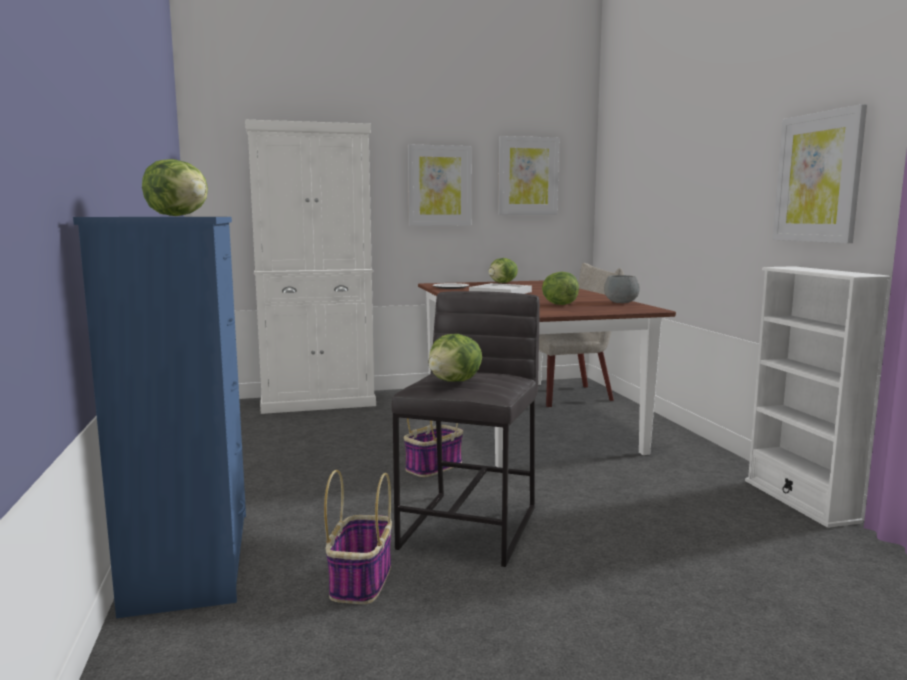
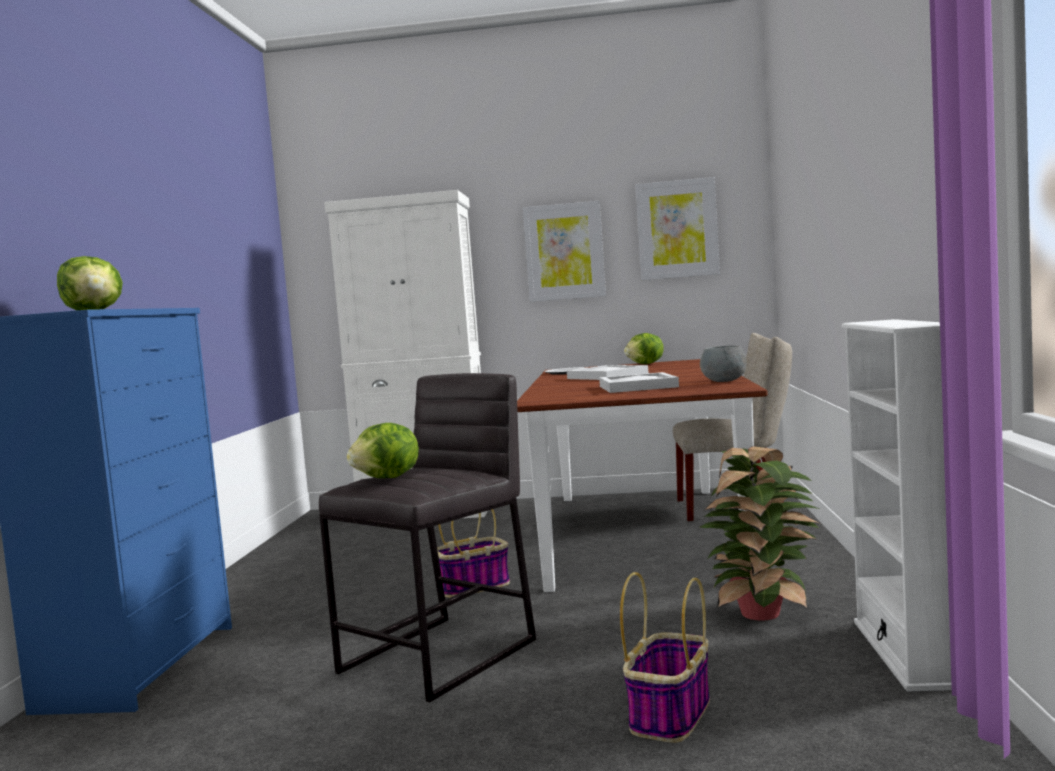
camera: 20 degrees right, 5 degrees down
basket [324,470,392,604] -> basket moved to [620,572,710,743]
lettuce [542,272,579,305] -> white tray [599,372,679,393]
picture [773,104,867,243] -> none
none -> potted plant [700,446,820,620]

